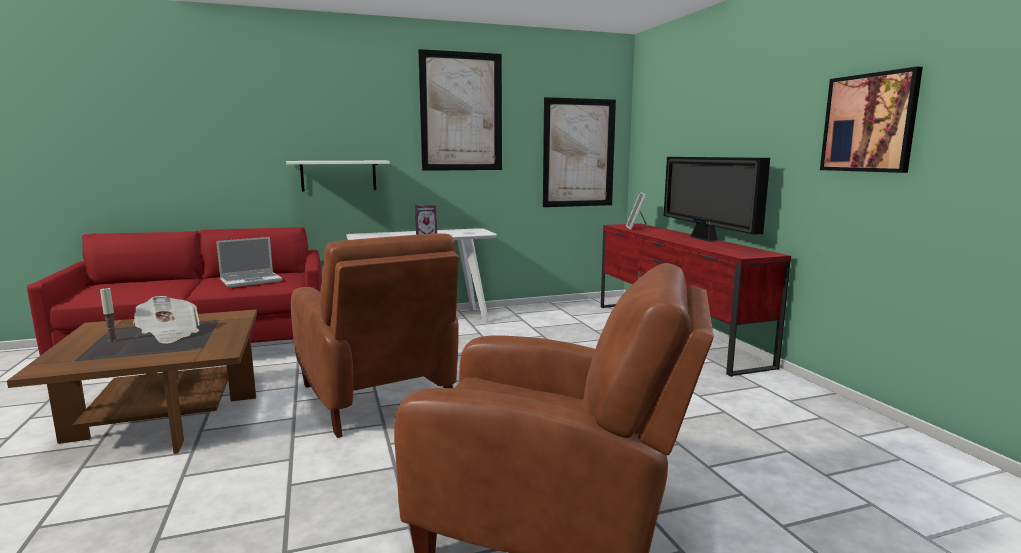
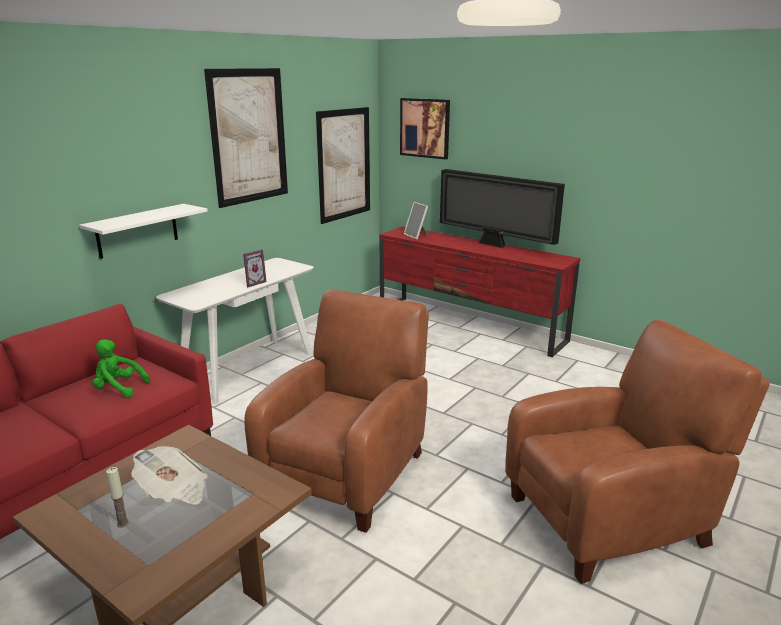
camera: 35 degrees left, 10 degrees up
laptop [216,237,282,288] -> green plush toy [92,339,150,397]
brown armchair [291,233,459,438] -> brown armchair turned 90 degrees counterclockwise [244,289,429,533]
picture [820,66,923,173] -> picture moved to [400,98,450,159]

